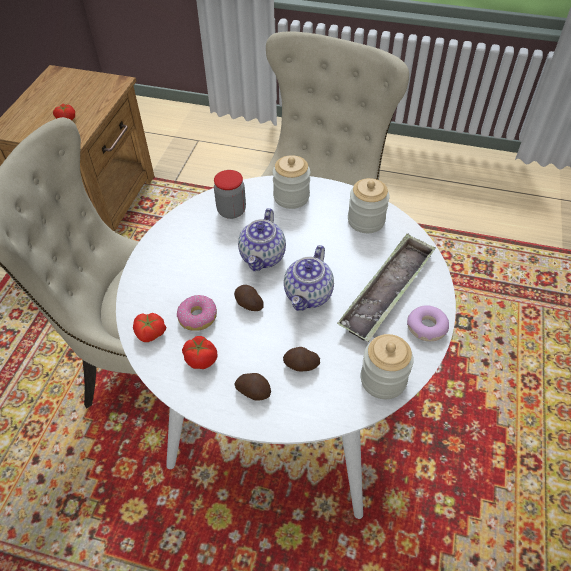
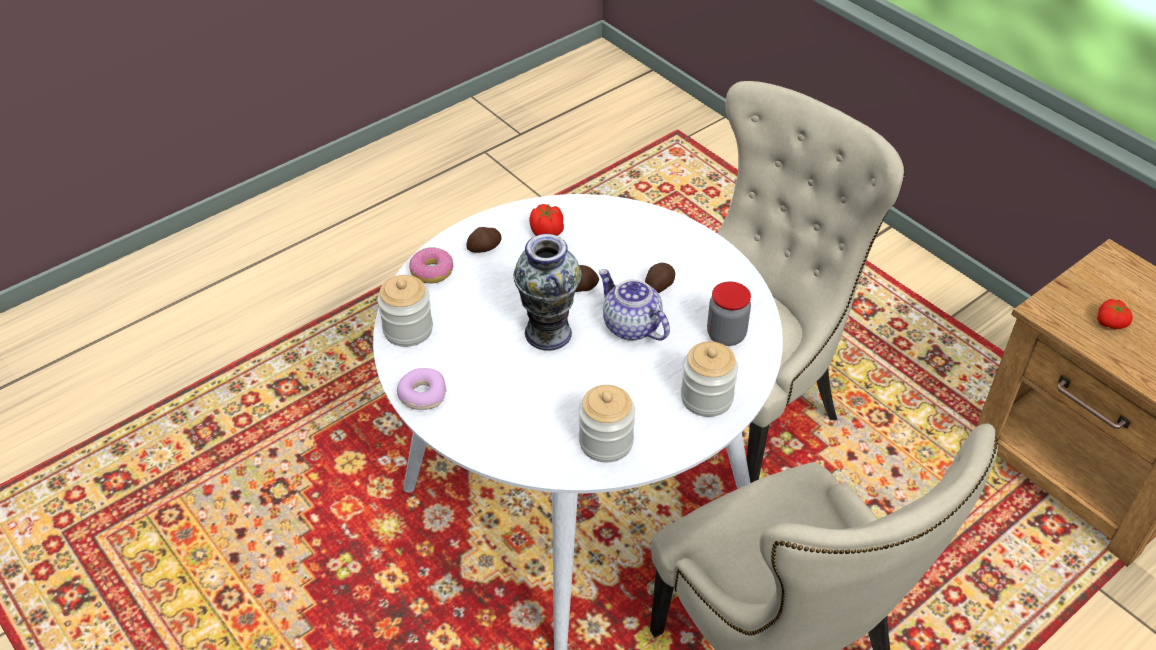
camera: 125 degrees right, 5 degrees down
tomato [133,313,166,342] -> none
donut [177,295,217,331] -> donut moved to [409,247,453,283]
potato [283,347,320,371] -> potato moved to [645,263,675,293]
teapot [284,245,334,311] -> vase [514,234,581,351]
tray [337,233,436,342] -> none

